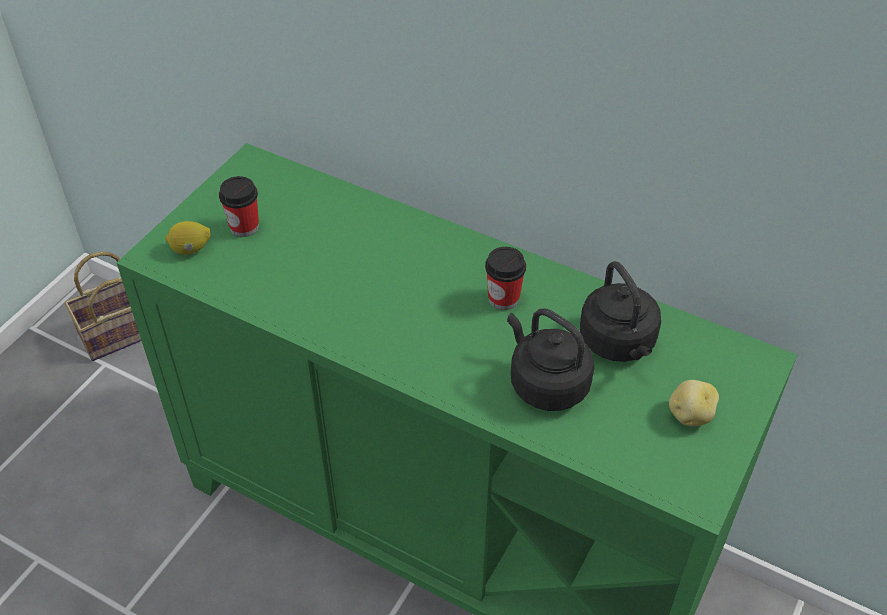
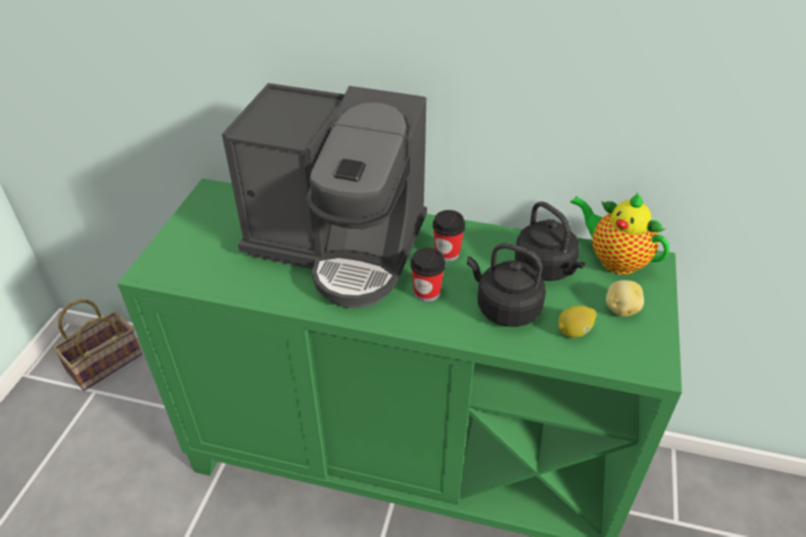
camera: 15 degrees left, 5 degrees down
lemon [165,221,210,255] -> lemon moved to [558,306,597,338]
cup [219,176,259,237] -> cup moved to [411,248,445,302]
none -> coffee machine [222,83,427,308]
none -> teapot [570,191,670,275]

